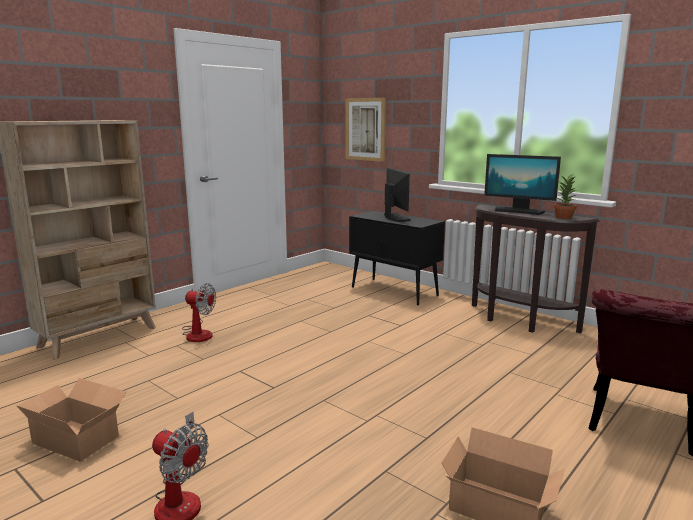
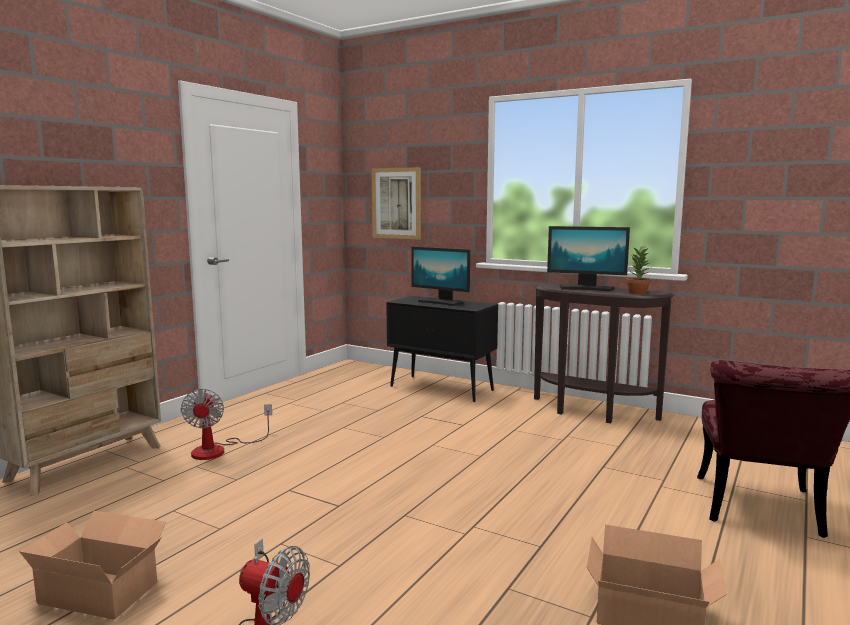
camera: 10 degrees left, 5 degrees down
fan [182,283,216,342] -> fan turned 75 degrees clockwise [181,389,272,460]
monitor [384,168,411,222] -> monitor turned 150 degrees clockwise [411,247,470,306]

